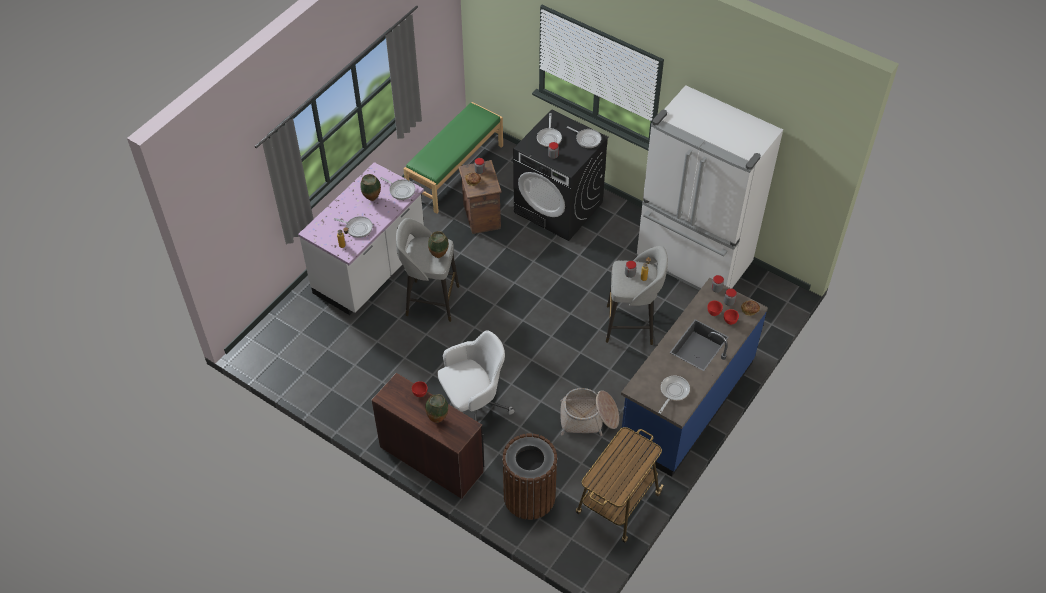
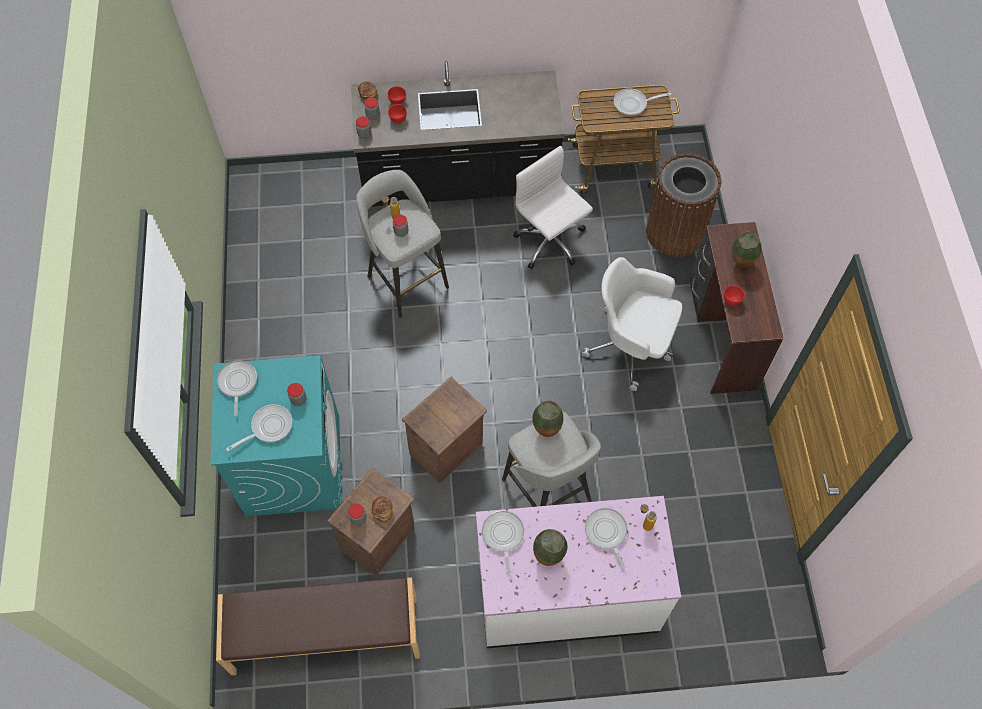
camera: 130 degrees left, 10 degrees up
green bench [403,102,503,214] -> brown bench [216,577,420,676]
black washing machine [513,109,609,241] -> turquoise washing machine [211,355,342,517]
basket [560,388,619,436] -> white office chair [513,146,593,269]
blue counter [621,278,768,477] -> black counter [351,61,565,206]
white fridge [637,85,783,291] -> none
frying pan [658,376,690,414] -> frying pan moved to [614,88,672,116]
none -> crate [402,377,487,483]

